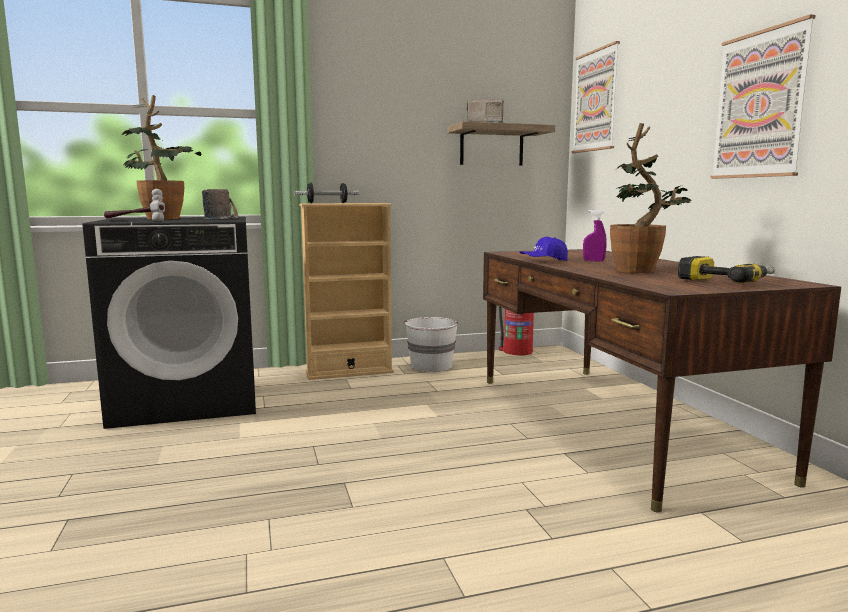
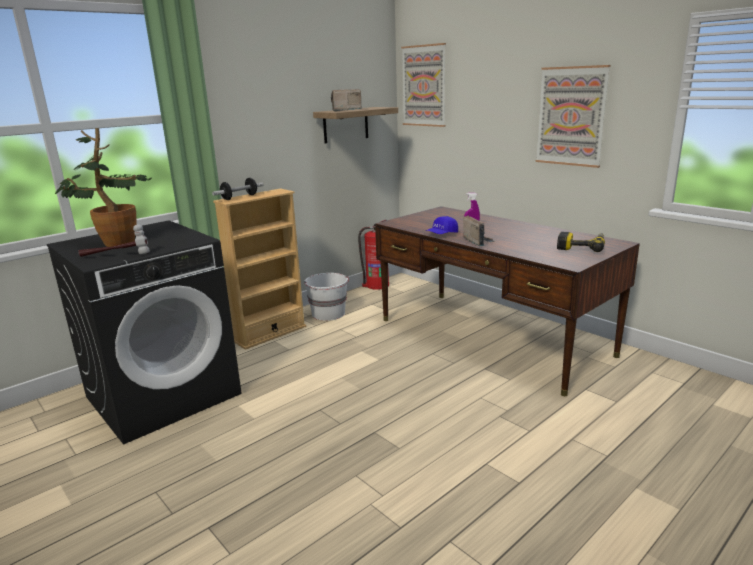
camera: 25 degrees left, 10 degrees up
radio [202,189,239,219] -> radio moved to [463,215,495,247]
potted plant [610,123,691,273] -> none

